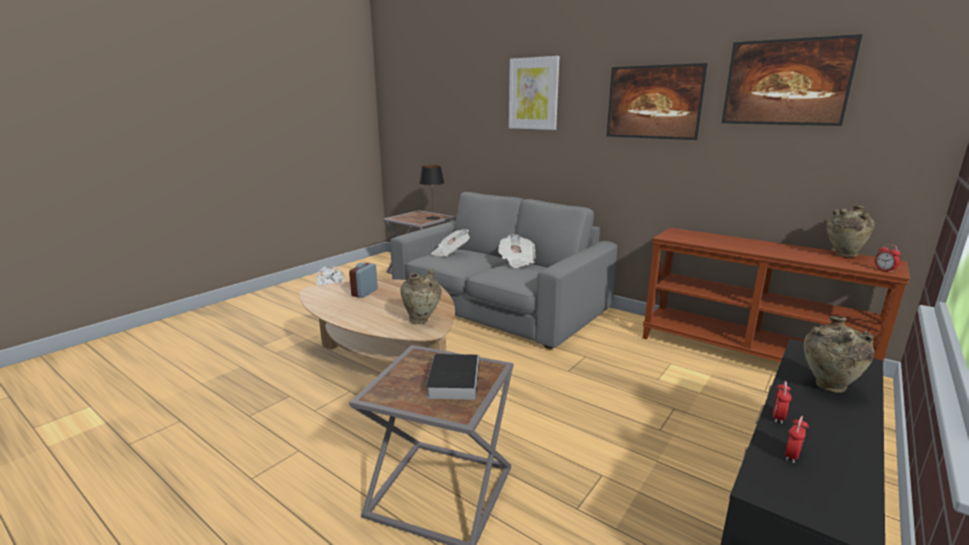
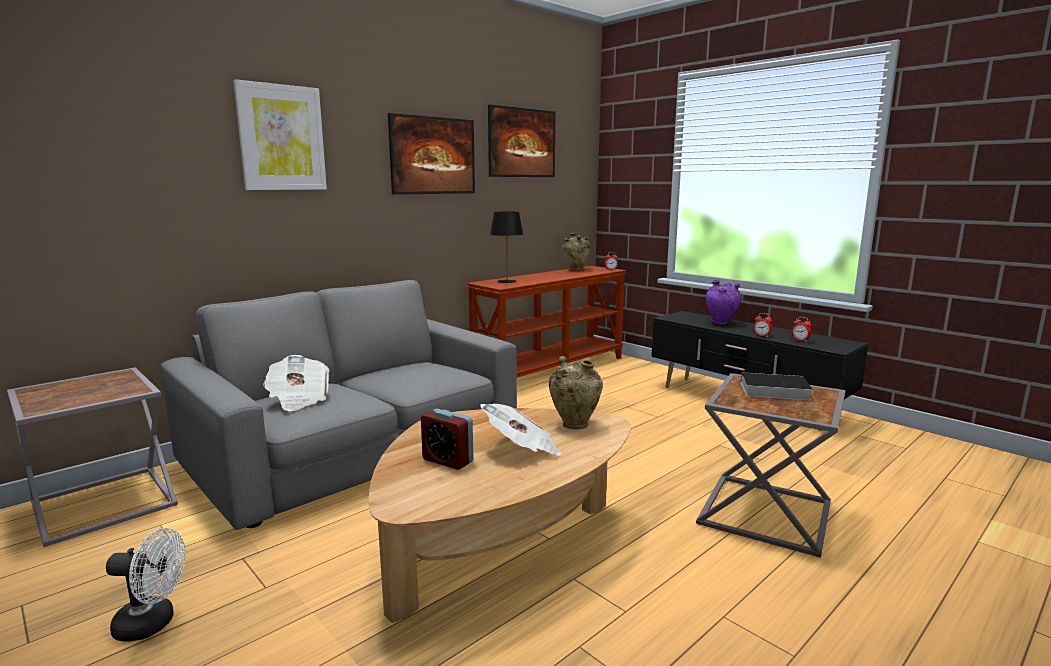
camera: 80 degrees left, 5 degrees down
black table lamp [419,165,444,220] -> black table lamp moved to [490,211,523,283]
newspaper [498,235,535,268] -> newspaper moved to [480,404,562,456]
beige vase [804,316,874,393] -> purple vase [706,280,742,325]

